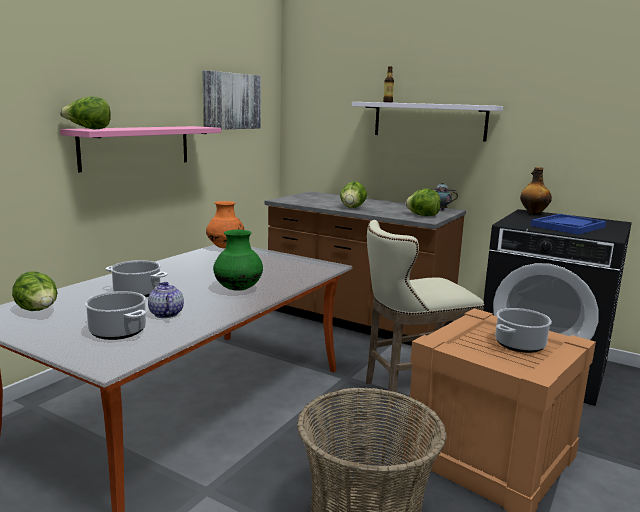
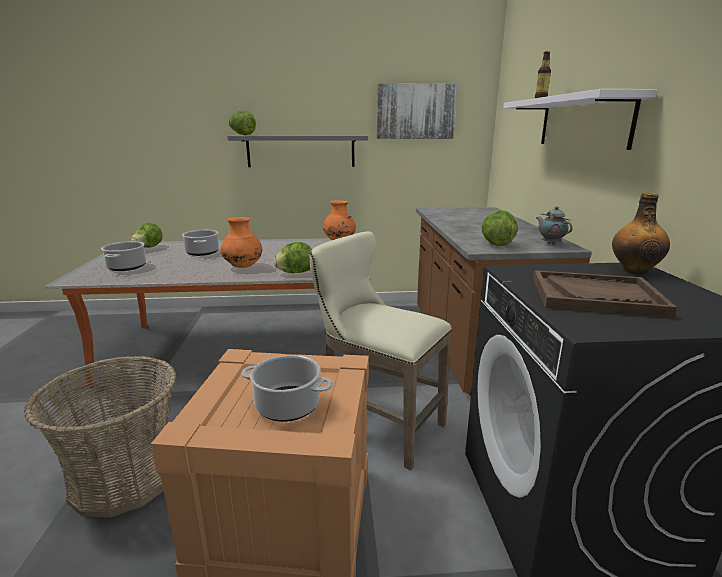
camera: 55 degrees right, 5 degrees up
pink shelf [60,126,221,172] -> grey shelf [227,135,368,167]
teapot [148,282,184,318] -> none
green vase [213,230,263,291] -> orange vase [220,217,262,268]
lettuce [340,181,367,208] -> lettuce moved to [274,242,312,273]
blue tray [531,214,606,235] -> brown tray [533,270,677,319]

